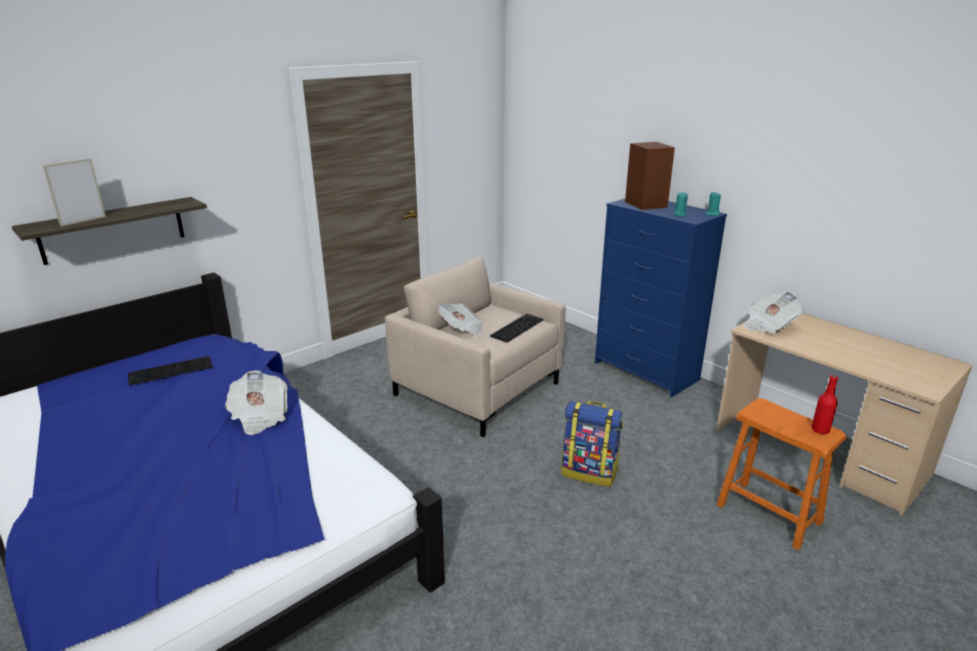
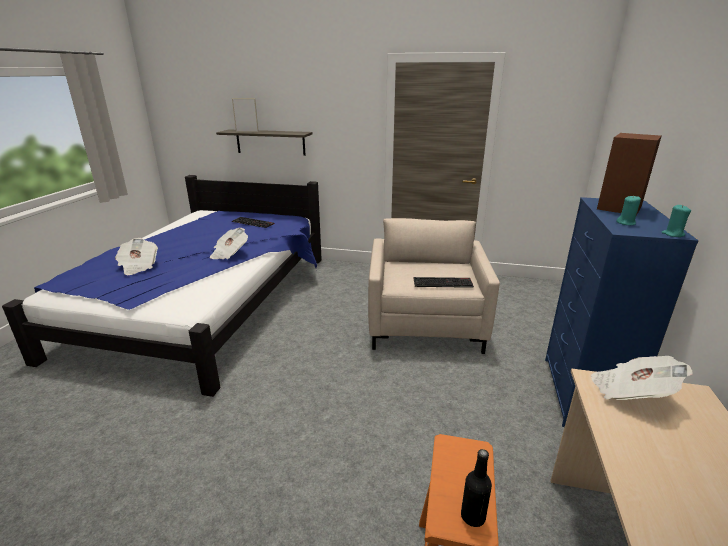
camera: 55 degrees right, 0 degrees up
newspaper [438,303,483,336] -> newspaper moved to [115,238,158,275]
backpack [561,401,623,487] -> none
red bottle [811,375,838,434] -> black bottle [461,449,492,527]

